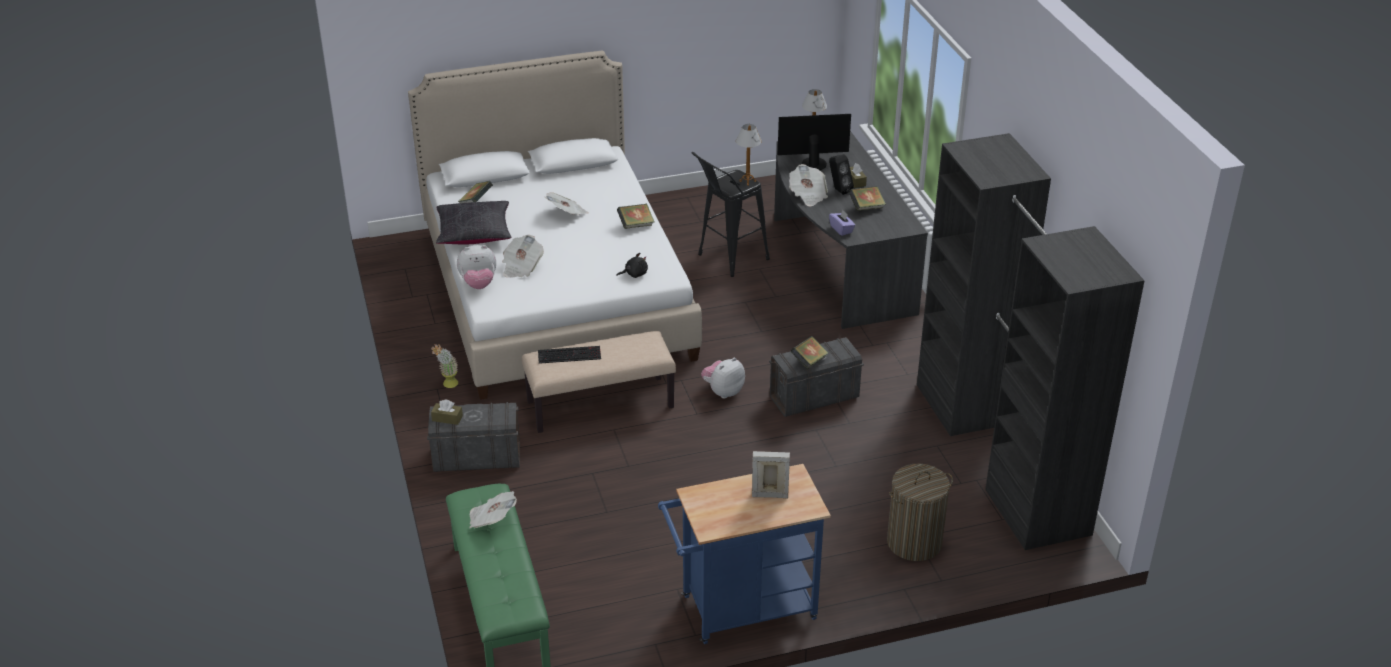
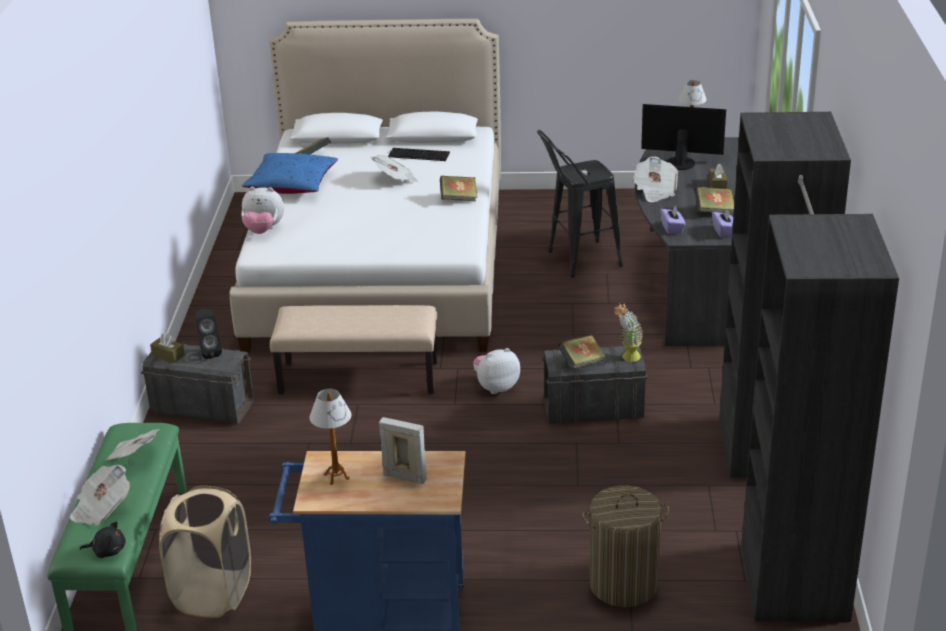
camera: 20 degrees right, 5 degrees down
potted plant [431,344,459,388] -> potted plant moved to [614,303,643,362]
black pillow [436,201,511,244] -> blue pillow [242,153,338,194]
newspaper [502,235,544,278] -> newspaper moved to [70,465,130,526]
keyboard [538,346,601,364] -> keyboard moved to [388,148,450,161]
black plush toy [616,253,648,278] -> black plush toy moved to [80,522,126,558]
table lamp [736,124,762,186] -> table lamp moved to [309,389,352,485]
black speaker [829,154,854,195] -> black speaker moved to [195,309,222,359]
none -> beige laundry basket [159,486,251,618]
none -> purple tissue box [712,209,733,238]

